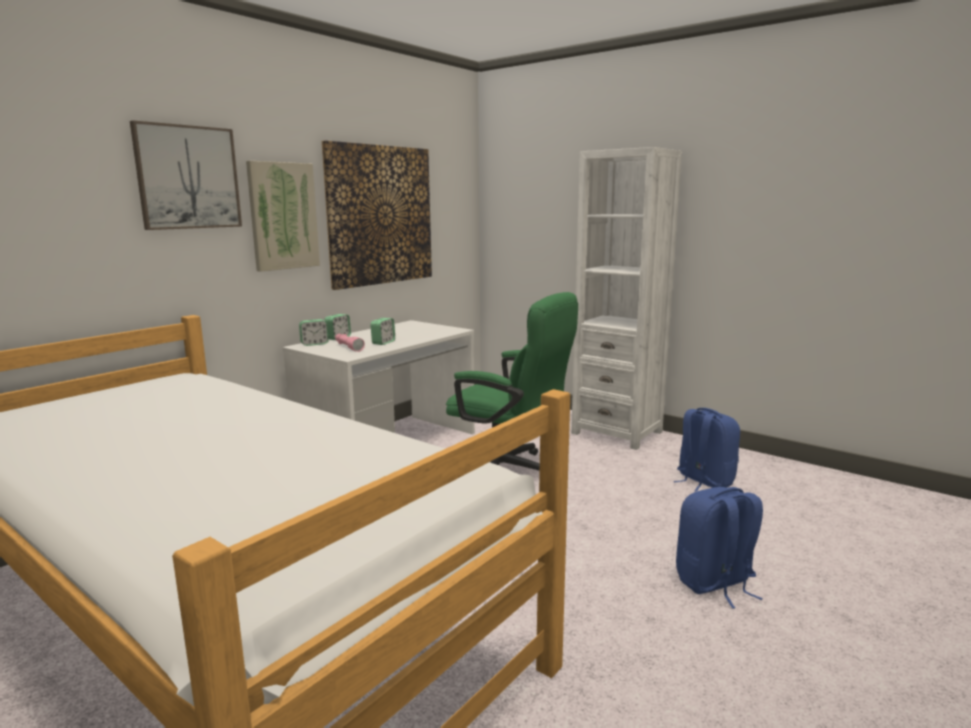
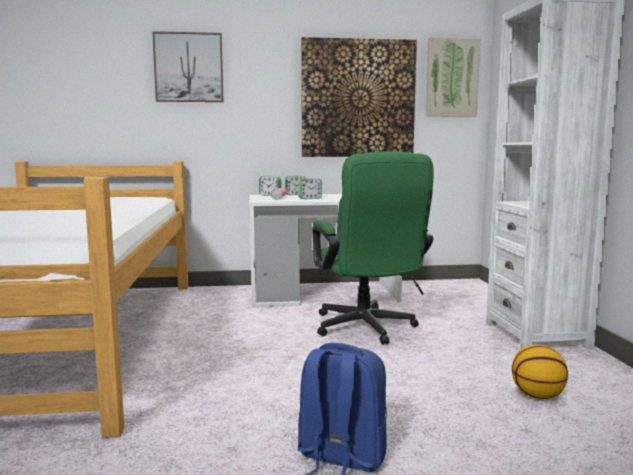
camera: 45 degrees right, 5 degrees down
picture [246,161,320,272] -> picture moved to [426,37,480,117]
blue backpack [673,408,740,492] -> basketball [512,345,568,399]

